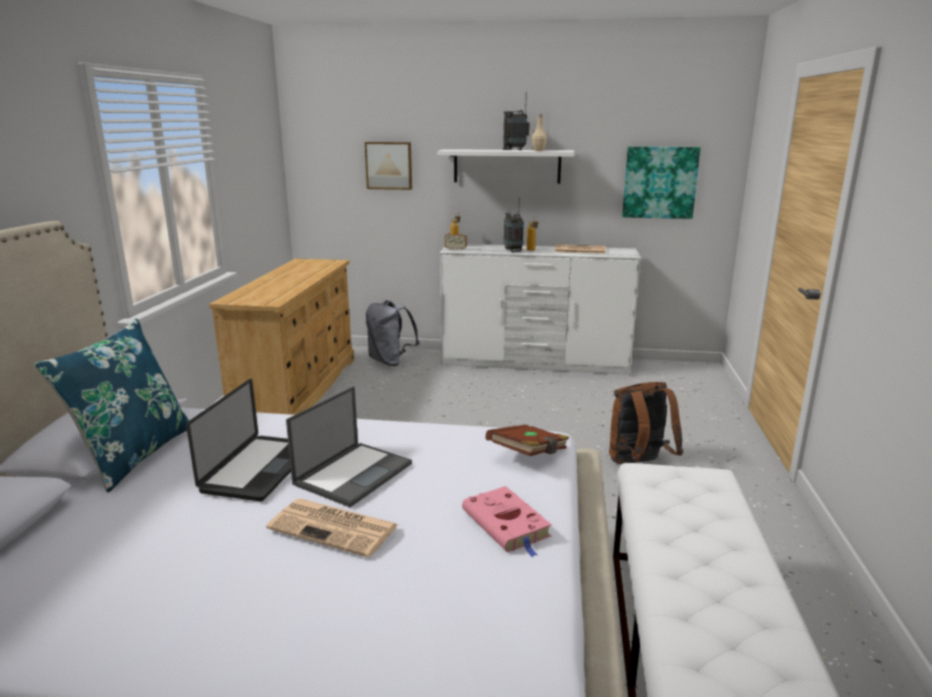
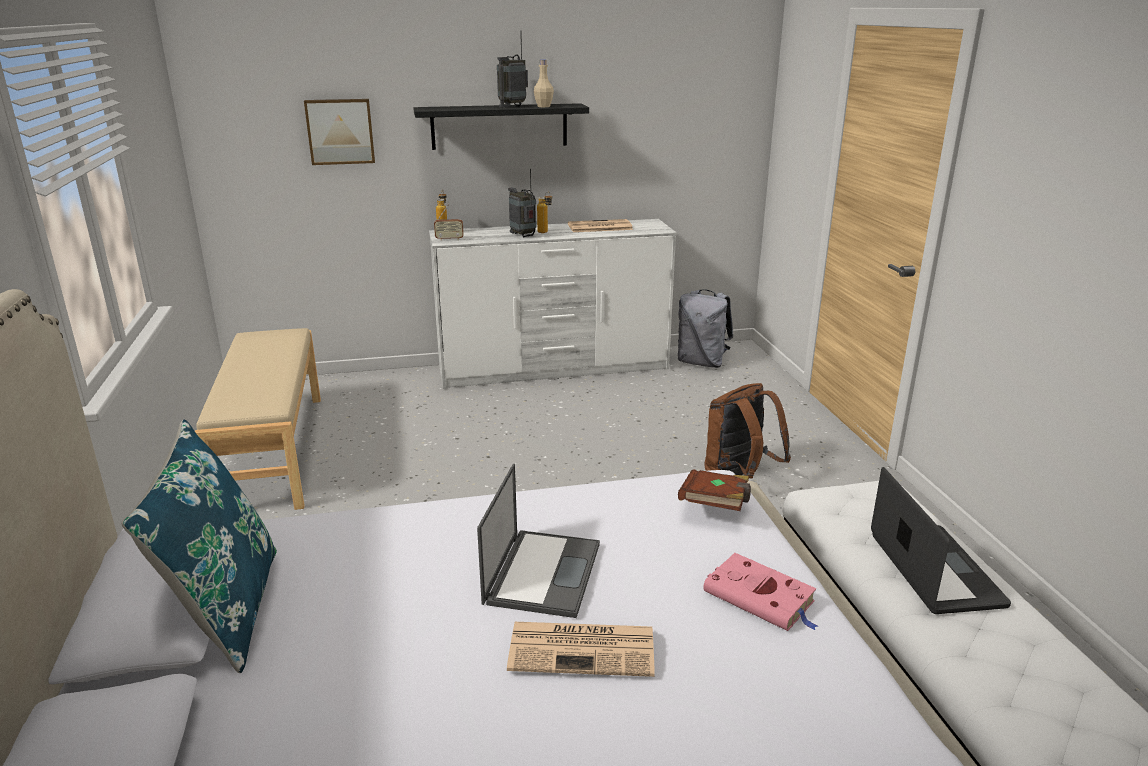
camera: 20 degrees left, 5 degrees up
laptop [186,379,291,501] -> laptop moved to [871,467,1011,614]
beige dresser [209,258,354,415] -> beige bench [195,328,321,510]
grey backpack [366,301,419,366] -> grey backpack moved to [678,289,733,368]
white shelf [438,149,574,184] -> black shelf [414,103,589,150]
picture [622,146,701,219] -> none

